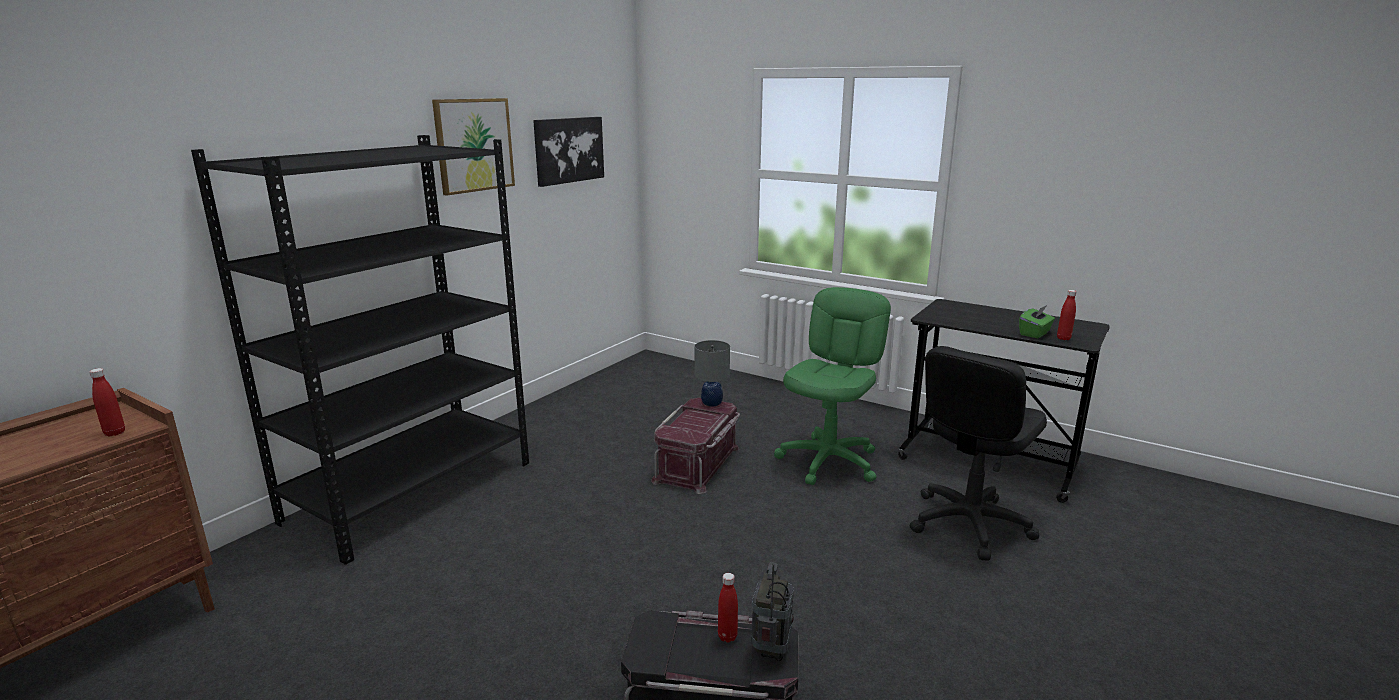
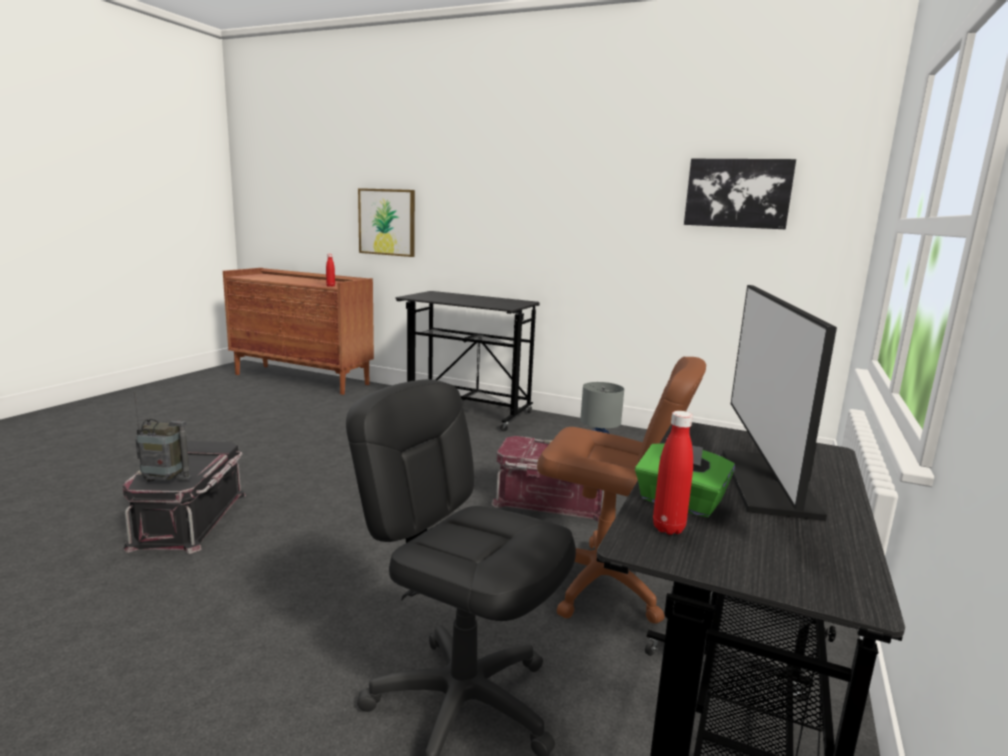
camera: 80 degrees right, 5 degrees down
black bookcase [191,135,529,565] -> black desk [396,291,540,431]
picture [432,98,515,196] -> picture moved to [358,188,415,257]
red bottle [718,573,738,643] -> none
green office chair [774,287,891,485] -> brown office chair [537,357,706,624]
none -> monitor [722,285,837,521]

